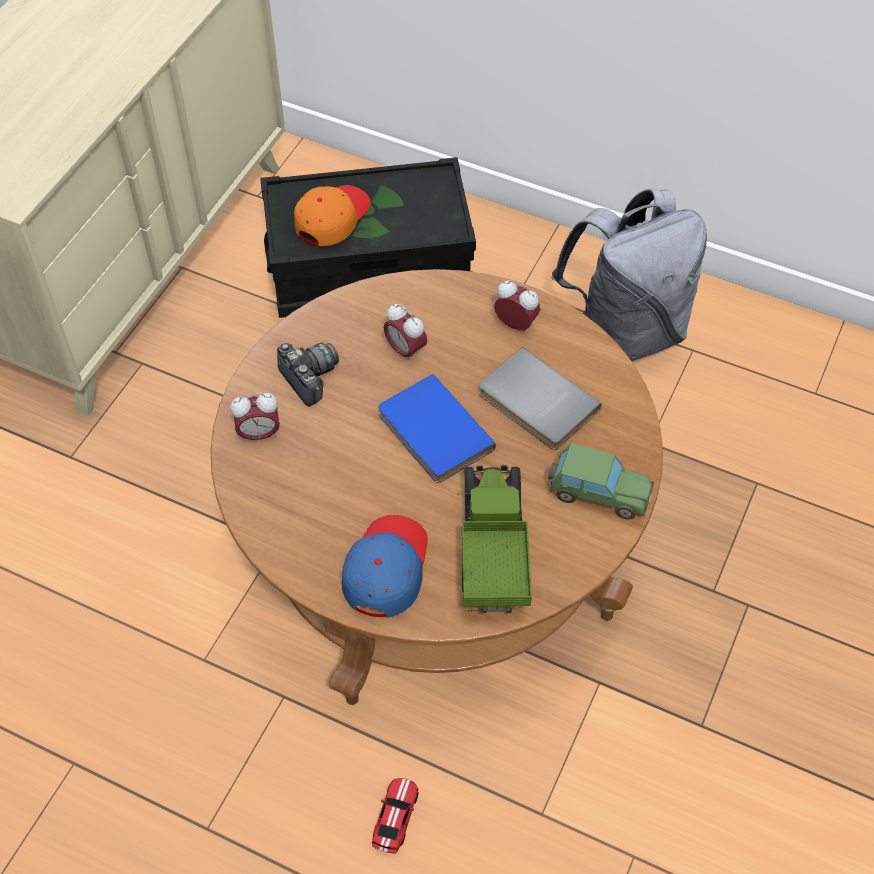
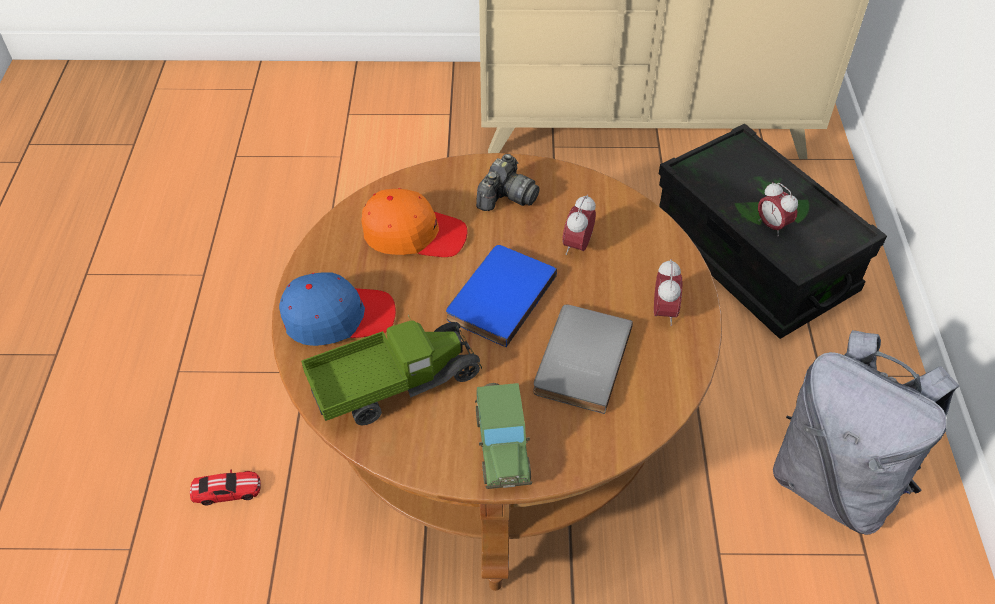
camera: 65 degrees right, 5 degrees down
alarm clock [230,393,280,443] -> alarm clock moved to [758,182,798,236]
orange cap [294,185,371,246] -> orange cap moved to [361,188,468,257]

